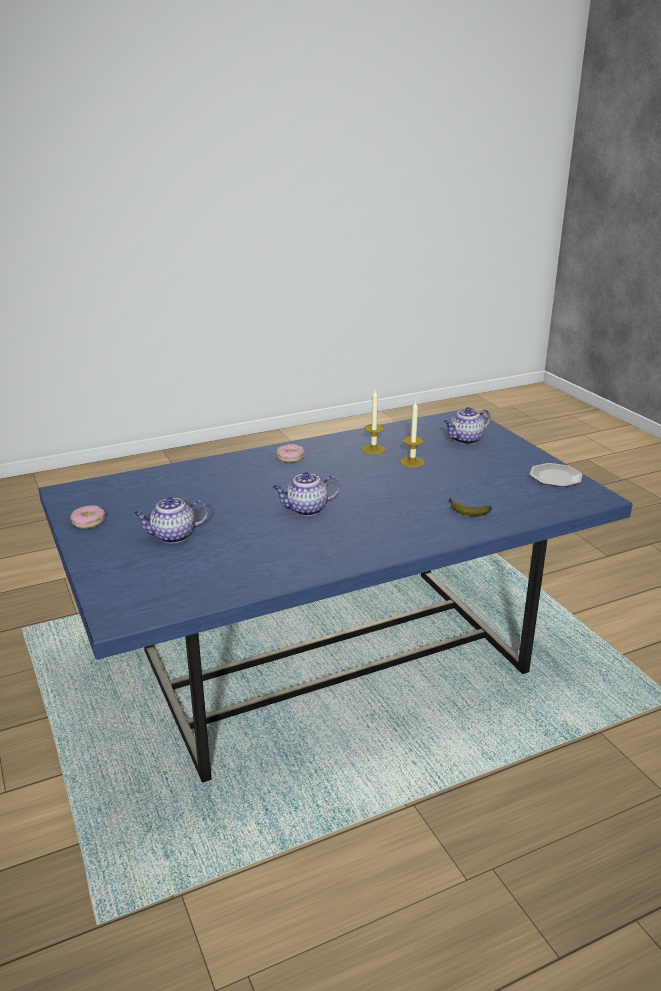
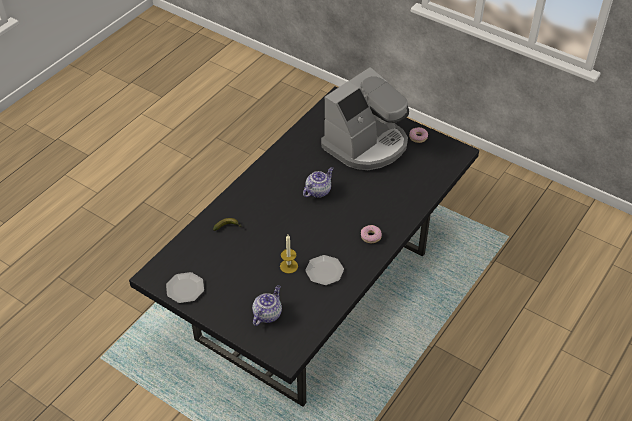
camera: 150 degrees right, 20 degrees up
blue dining table [39,408,633,783] -> black dining table [129,86,479,407]
teapot [133,497,208,543] -> coffee machine [321,67,409,170]
candle [362,390,386,454] -> plate [305,255,344,285]

